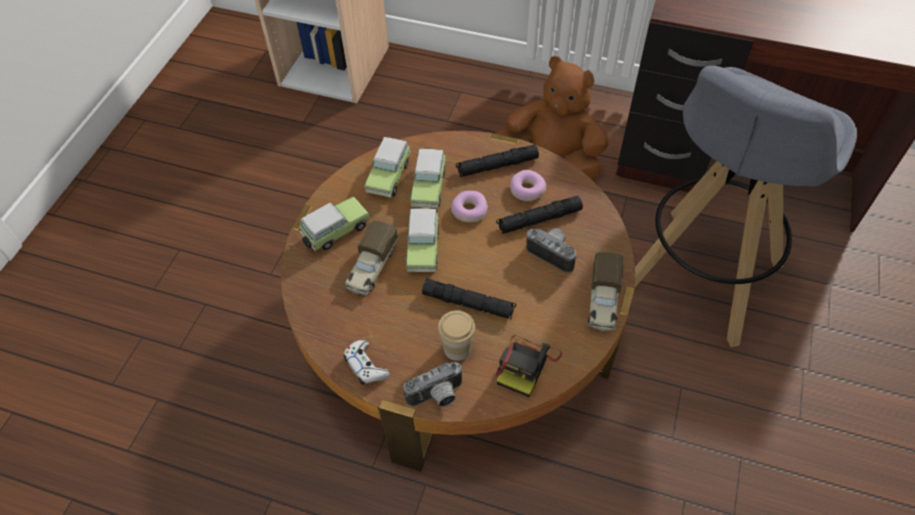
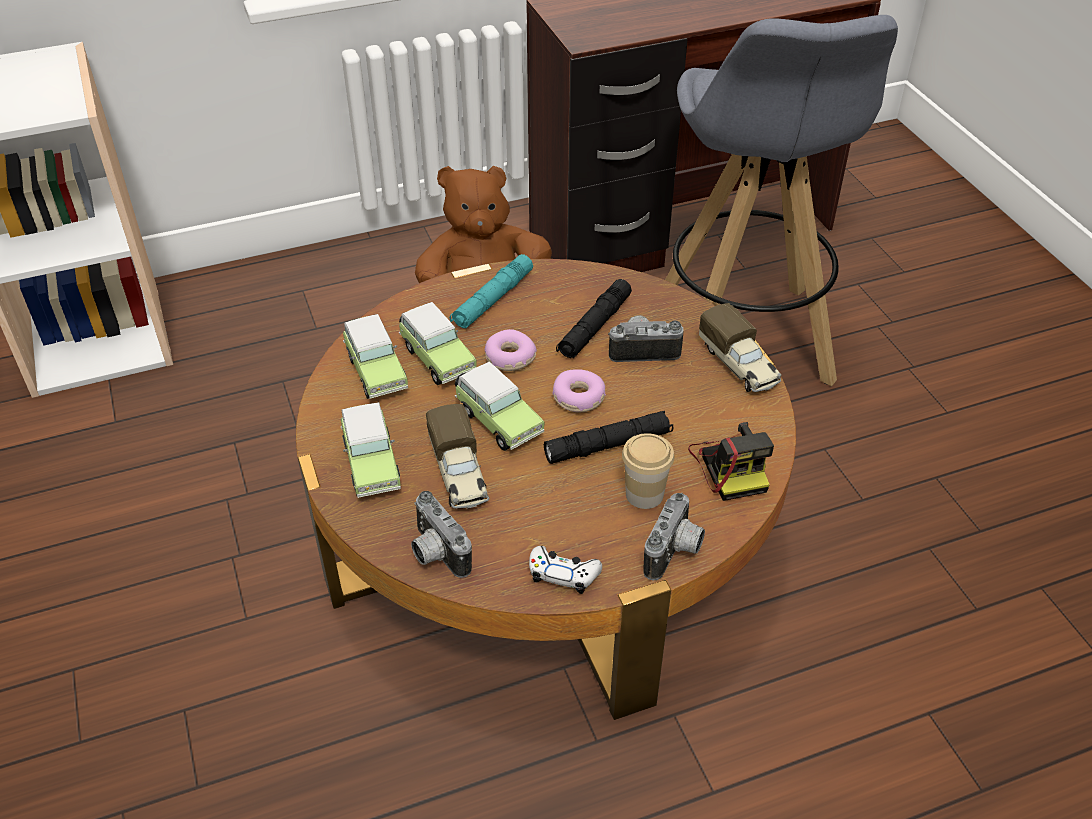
camera: 40 degrees left, 10 degrees down
toy car [300,197,370,251] -> toy car turned 150 degrees clockwise [341,402,401,498]
black flashlight [456,144,539,177] -> turquoise flashlight [450,254,533,329]
donut [510,170,547,201] -> donut moved to [553,369,606,412]
none -> camera [411,491,472,578]

